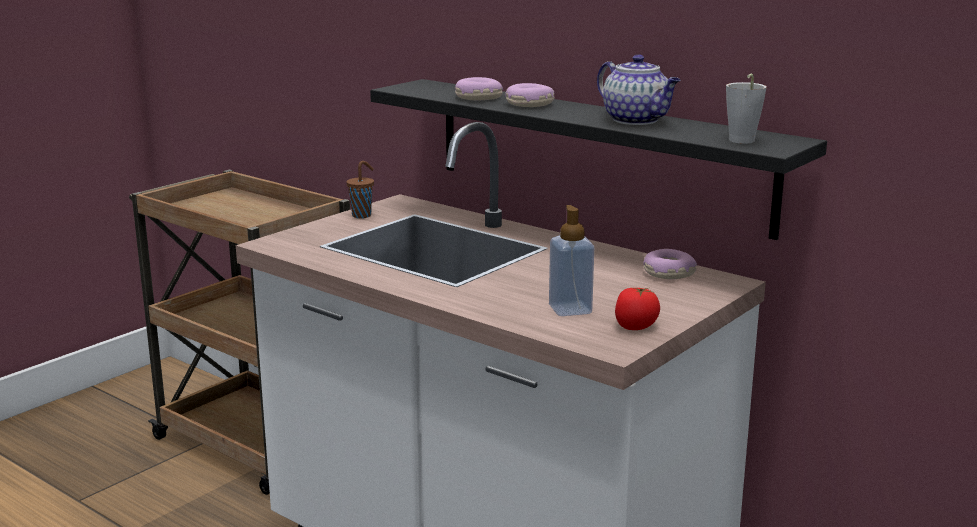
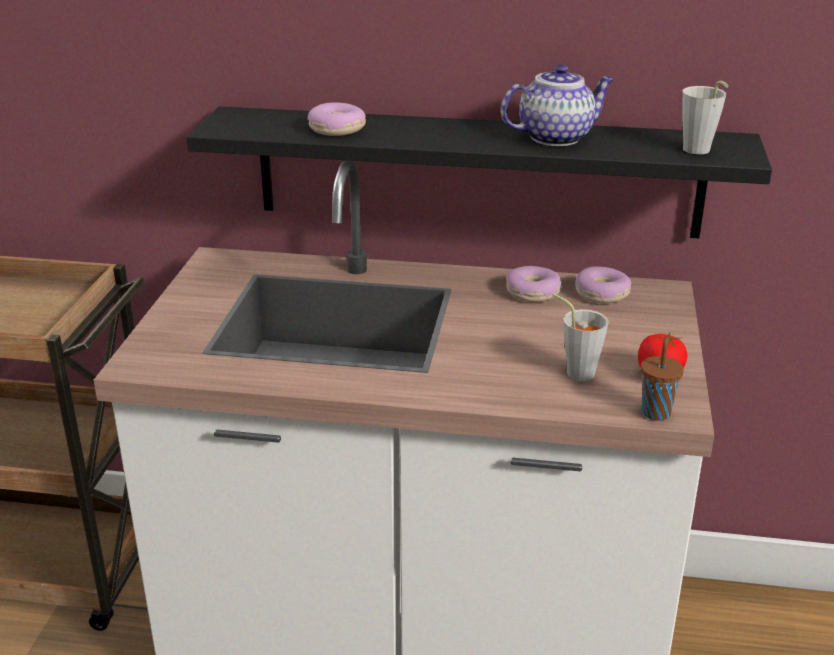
camera: 30 degrees left, 10 degrees up
brown cup [346,161,374,218] -> brown cup moved to [641,336,684,421]
donut [505,83,555,107] -> donut moved to [506,266,562,302]
soap dispenser [549,205,594,316] -> grey cup [552,294,609,381]
teapot [597,54,680,125] -> teapot turned 45 degrees counterclockwise [501,64,614,146]

